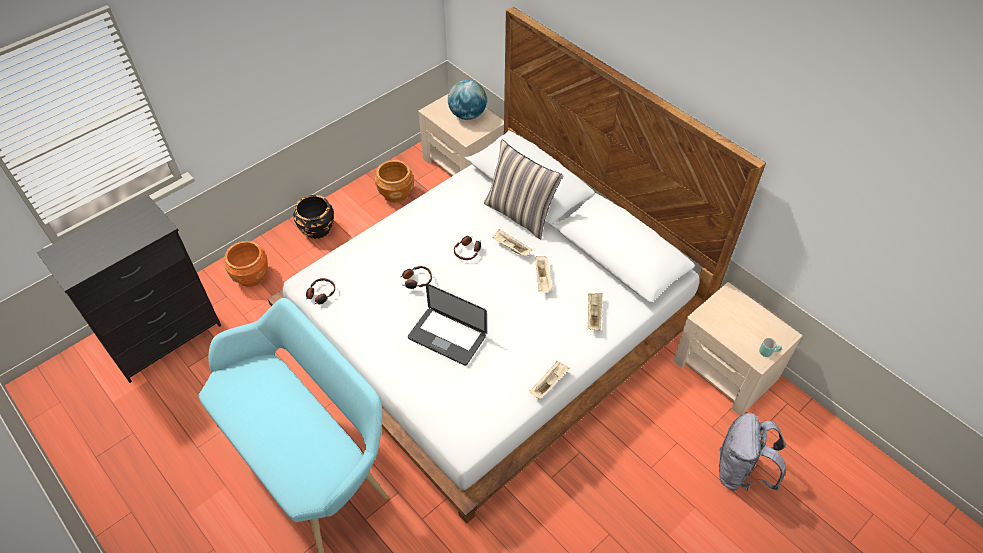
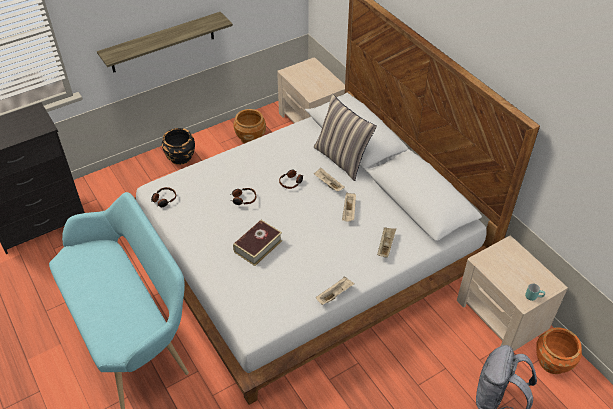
camera: 10 degrees right, 5 degrees down
orange planter [224,241,268,287] -> orange planter moved to [536,327,582,374]
laptop [408,283,487,366] -> book [233,220,282,266]
globe [448,80,487,120] -> none
none -> shelf [97,12,233,73]

